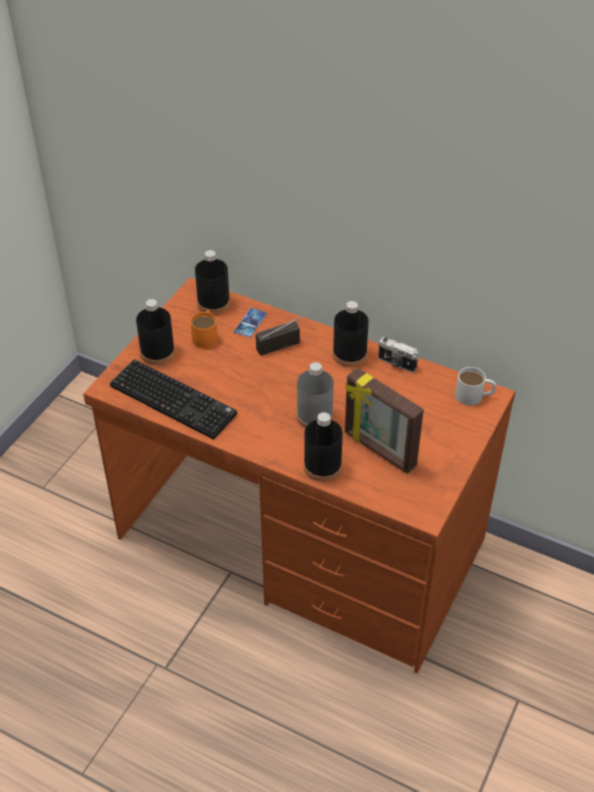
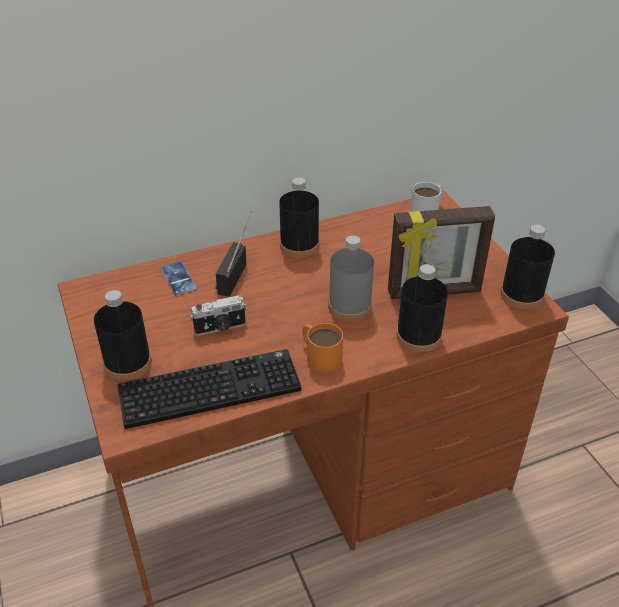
camera: 50 degrees left, 5 degrees down
orange mug [190,310,218,348] -> orange mug moved to [302,323,343,373]
black bottle [195,250,230,315] -> black bottle moved to [500,225,555,310]
camera [378,337,419,372] -> camera moved to [190,295,246,336]

